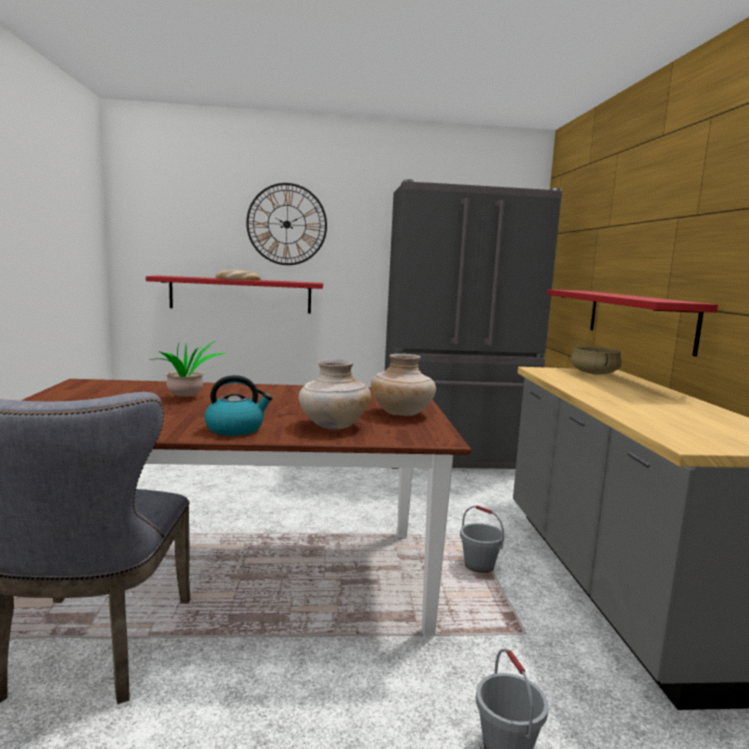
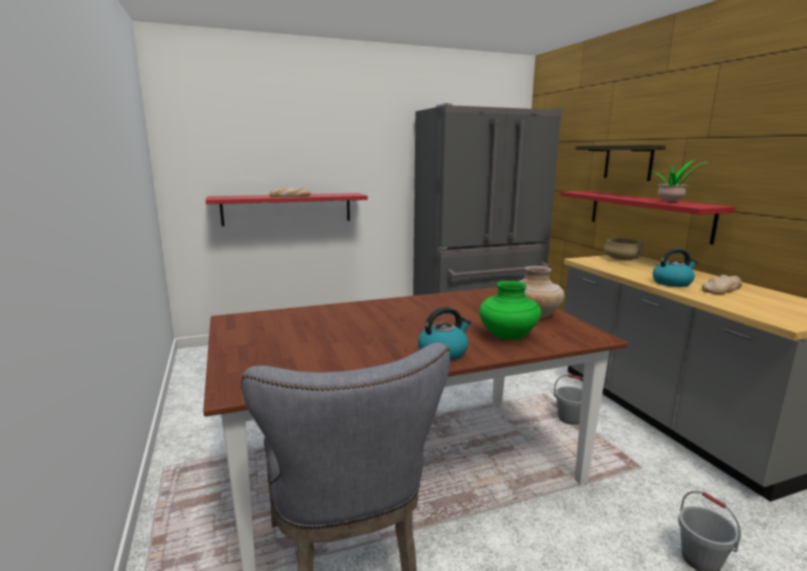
camera: 15 degrees left, 5 degrees up
potted plant [149,341,225,397] -> potted plant moved to [651,160,703,201]
wall clock [246,183,327,265] -> none
beige vase [299,359,371,429] -> green vase [479,281,541,340]
none -> shelf [576,145,666,181]
none -> kettle [653,248,698,287]
none -> bread [702,275,742,294]

